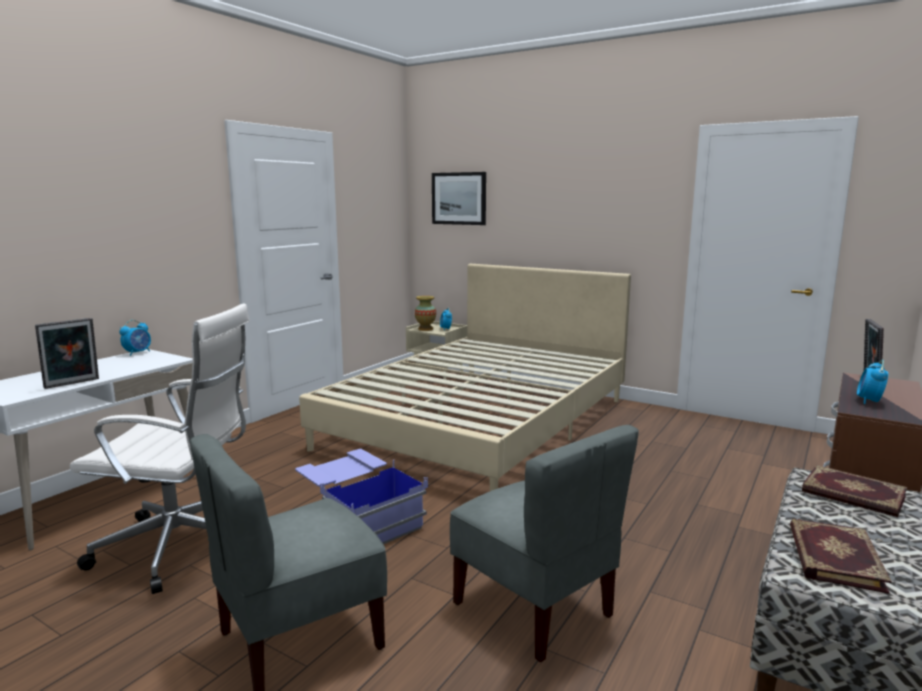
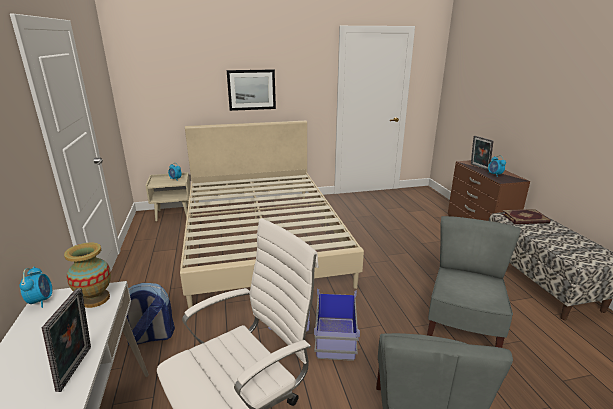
camera: 45 degrees left, 10 degrees up
vase [415,296,436,331] -> vase moved to [64,243,111,308]
picture [432,172,486,225] -> picture moved to [227,69,276,111]
grey chair [450,425,639,663] -> grey chair turned 75 degrees counterclockwise [427,216,521,348]
book [790,519,892,594] -> none
none -> backpack [127,283,175,344]

